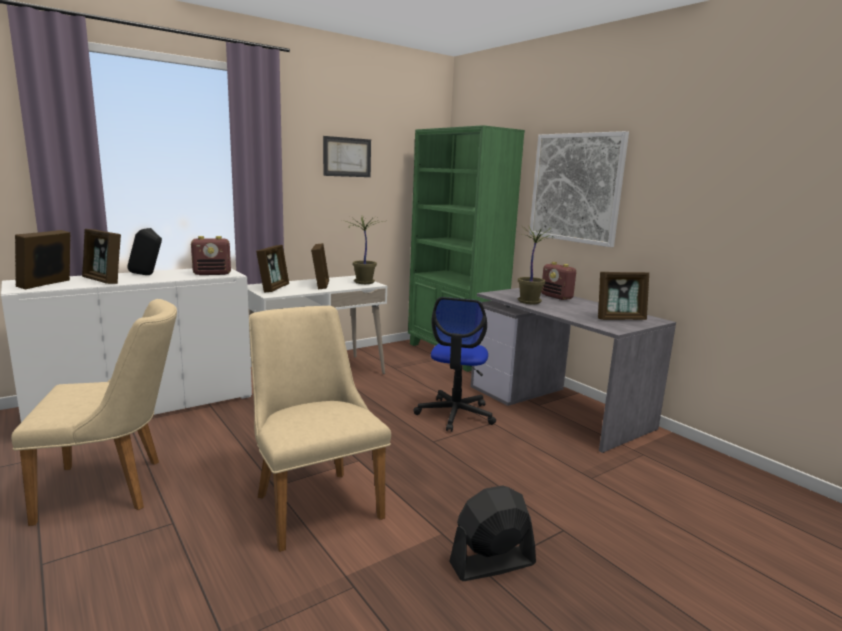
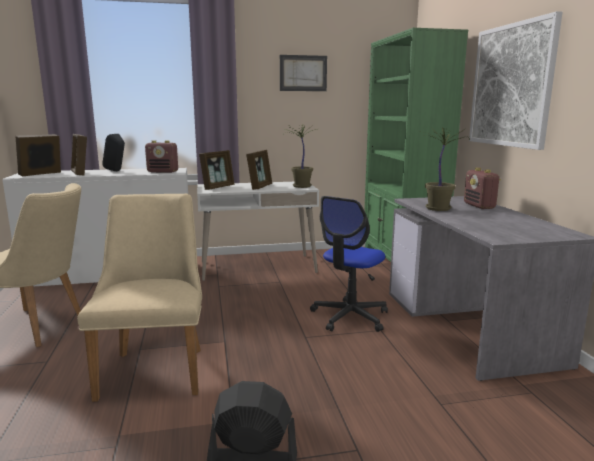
camera: 25 degrees right, 0 degrees up
picture frame [598,272,649,320] -> none

